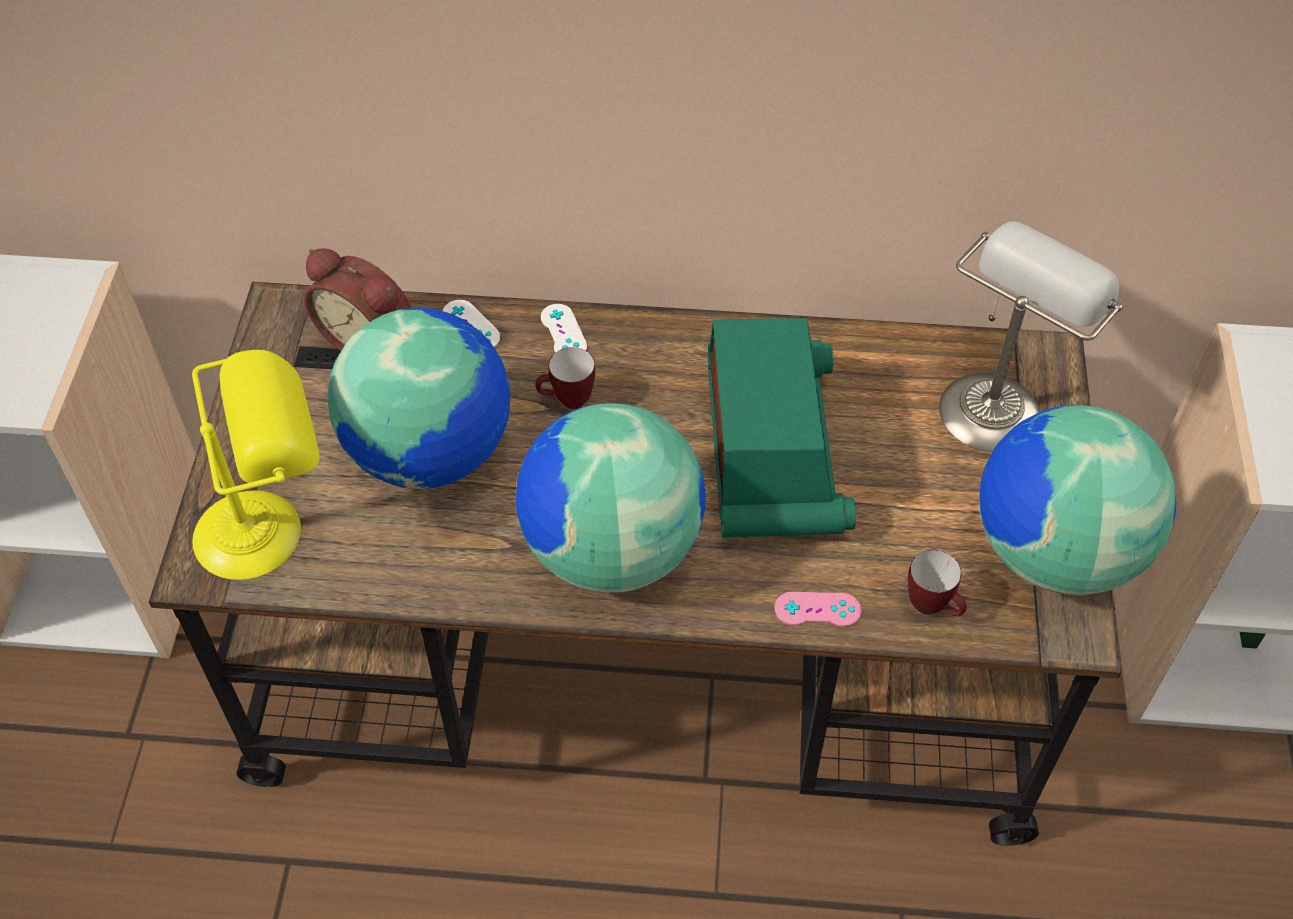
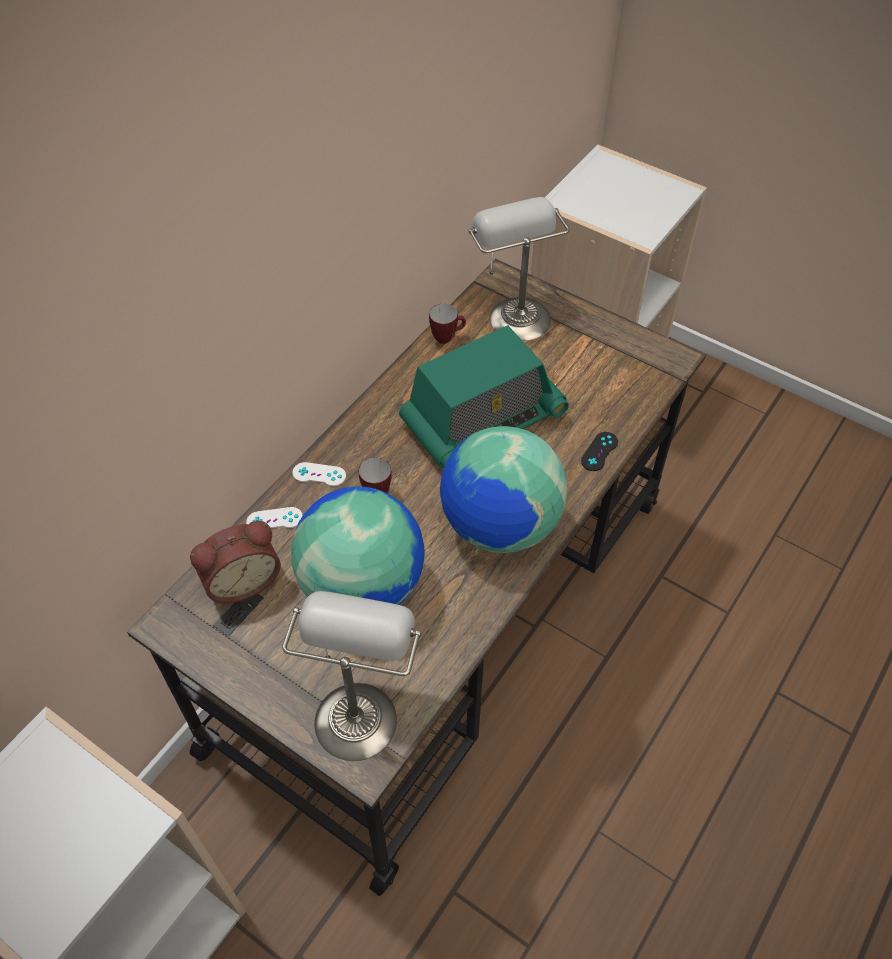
camera: 60 degrees left, 0 degrees up
yellow table lamp [192,350,320,580] -> white table lamp [282,591,421,761]
radio [708,318,856,538] -> radio turned 120 degrees clockwise [399,325,569,468]
pink game controller [774,592,861,627] -> black game controller [581,432,618,471]
mug [908,550,967,616] -> mug moved to [429,304,466,344]
globe [979,405,1176,595] -> none

